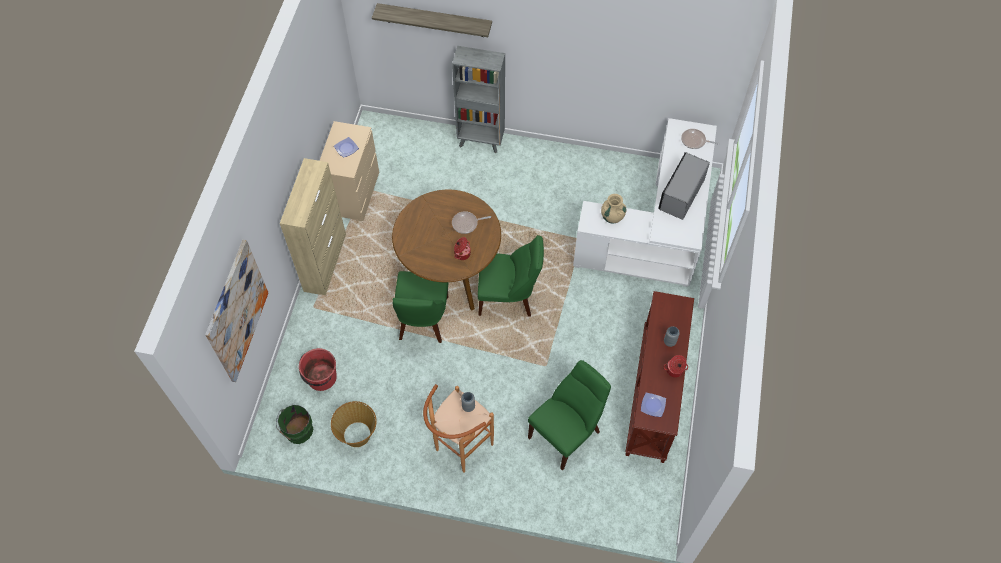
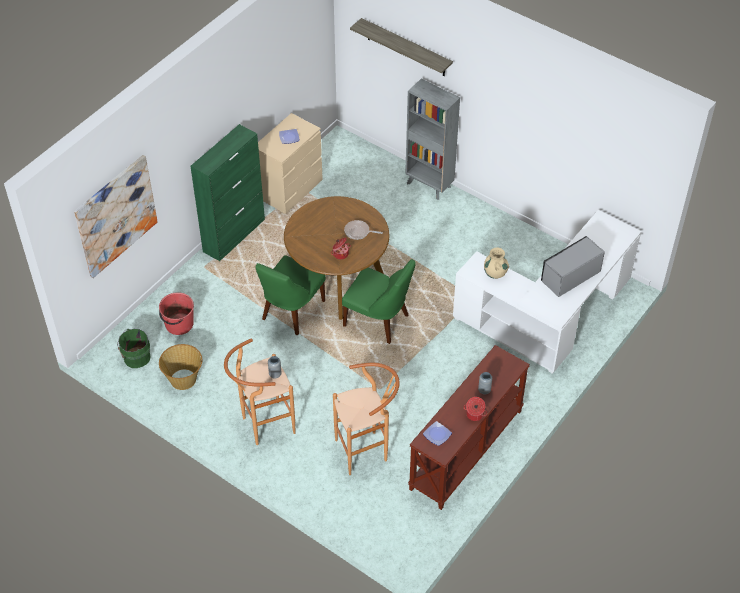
camera: 25 degrees right, 10 degrees down
beige cabinet [280,158,346,295] -> green cabinet [190,124,265,261]
green chair [528,360,611,470] -> brown stool [333,363,400,475]
frying pan [681,129,720,149] -> none

